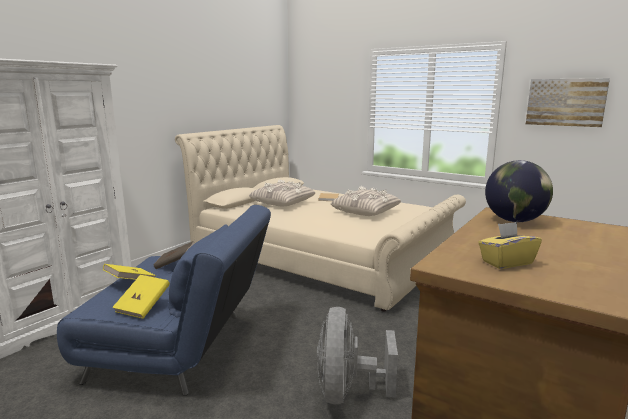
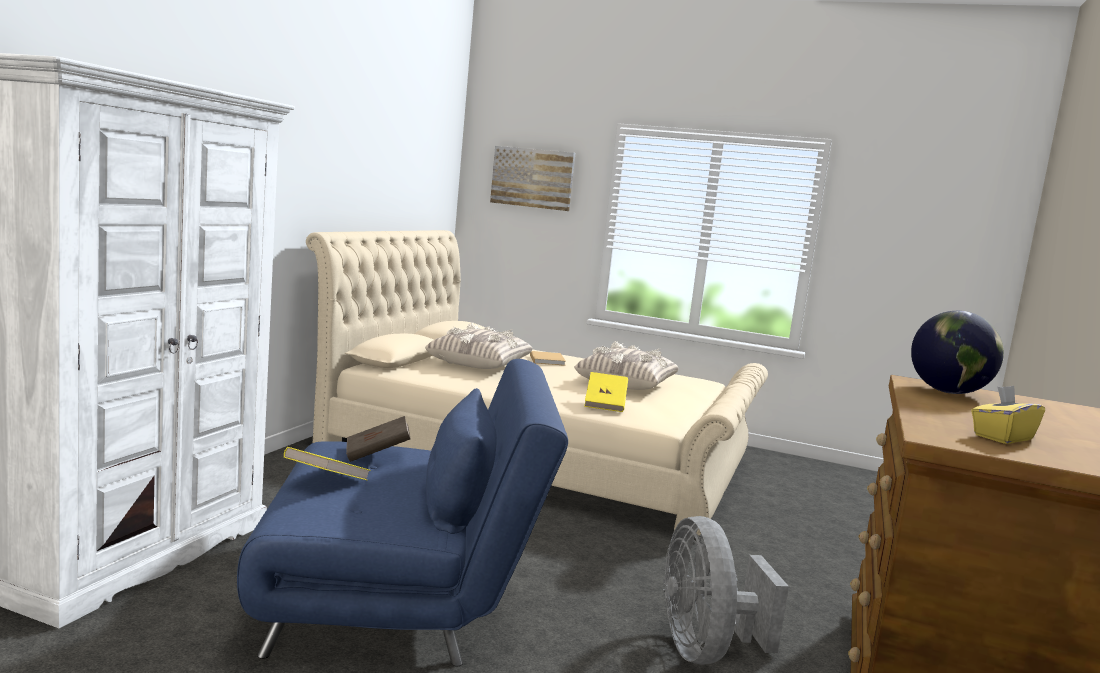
camera: 15 degrees left, 5 degrees down
yellow book [112,275,170,319] -> yellow book moved to [584,372,628,412]
picture [526,78,610,127] -> picture moved to [490,146,575,211]

